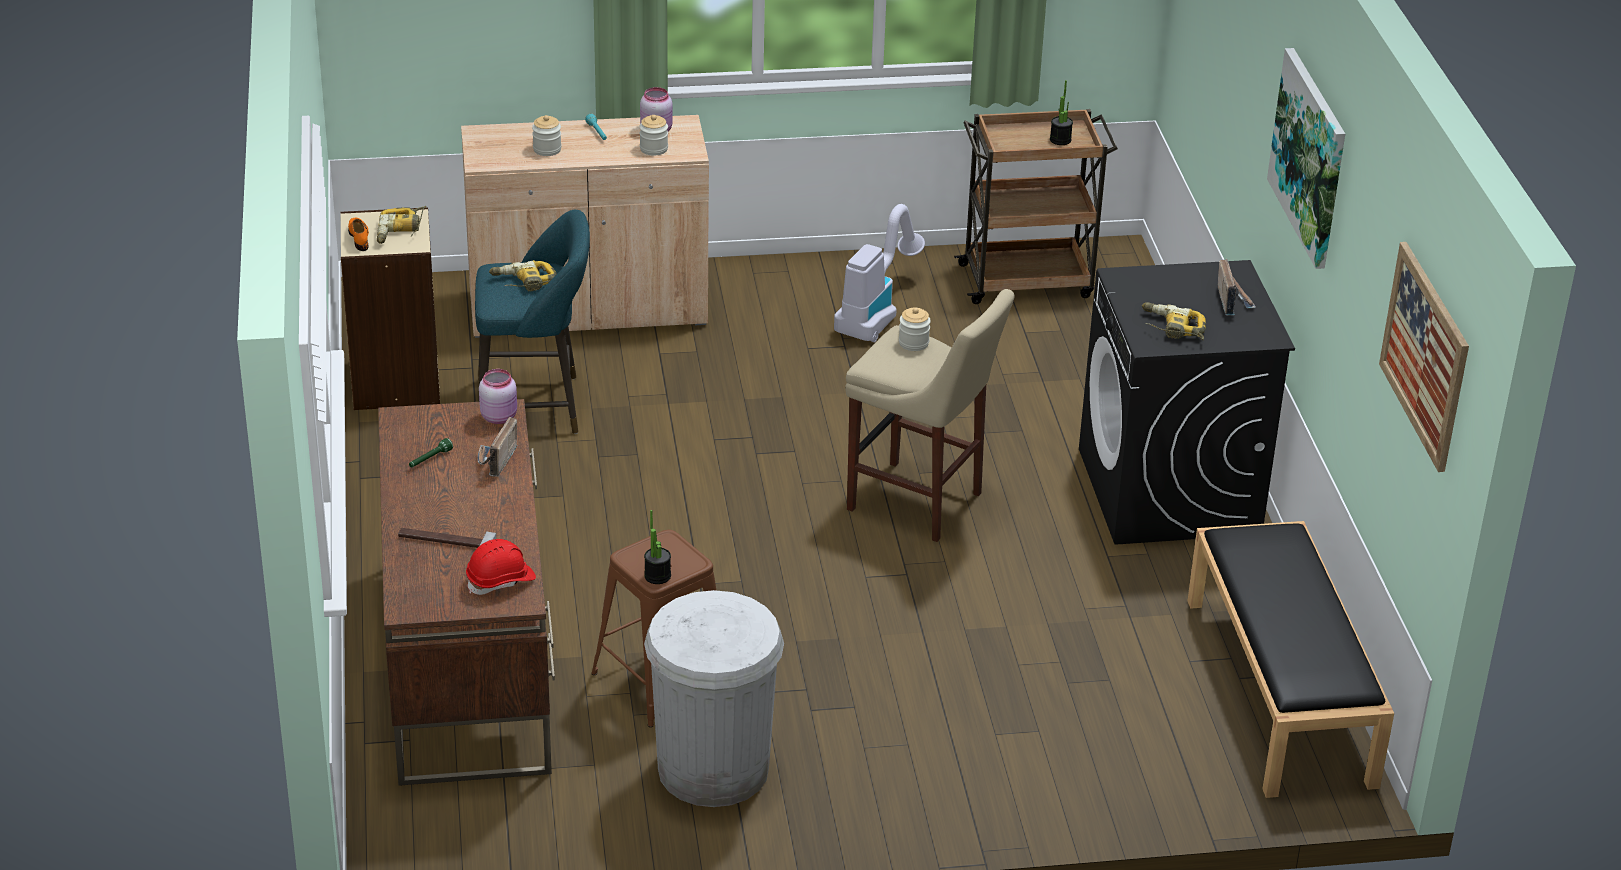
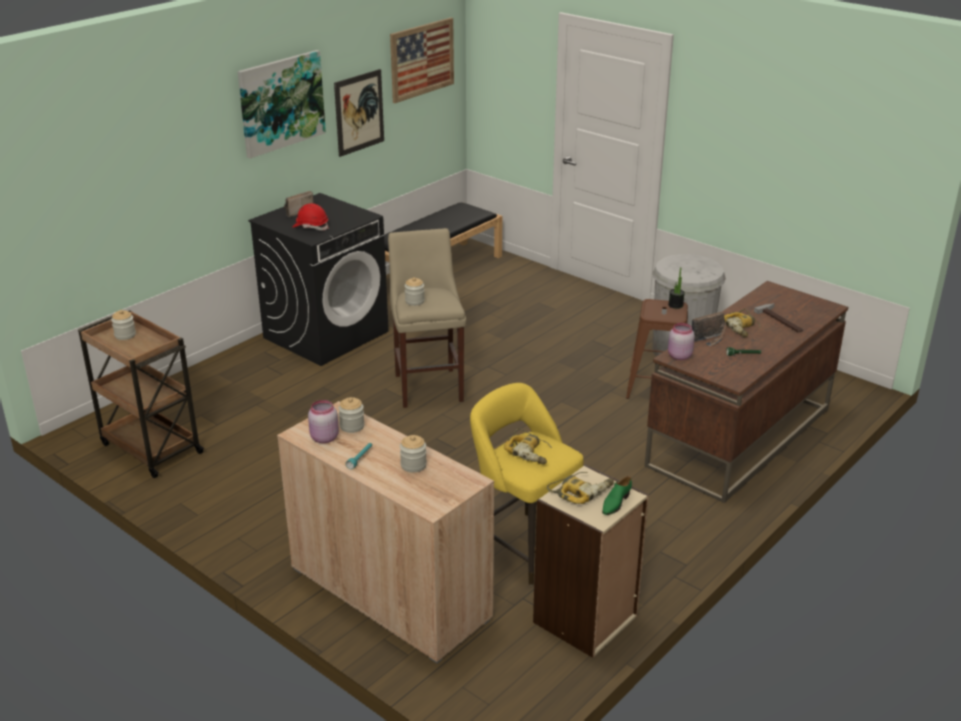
camera: 130 degrees left, 5 degrees down
orange shoe [348,217,369,251] -> green shoe [602,476,632,515]
red hard hat [466,539,536,595] -> red hard hat moved to [293,203,329,231]
turquoise stool [475,210,590,434] -> yellow stool [470,383,583,585]
vacuum cleaner [834,204,925,343] -> none
potted plant [1050,80,1073,145] -> jar [111,310,136,340]
power drill [1142,302,1206,340] -> power drill moved to [724,309,761,337]
none -> picture [334,69,384,157]

